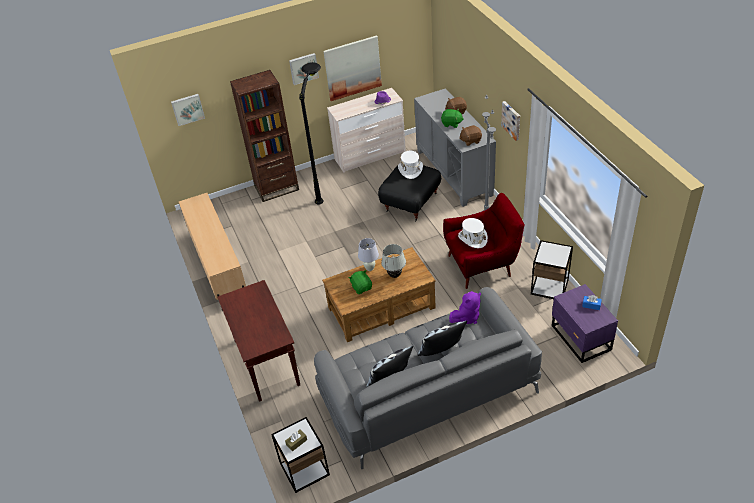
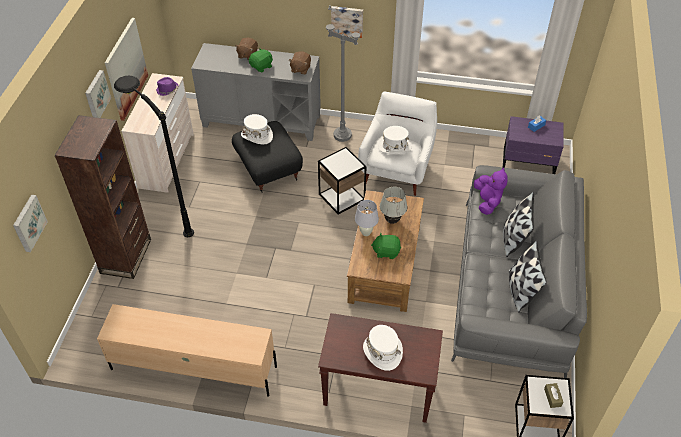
camera: 60 degrees left, 5 degrees up
red armchair [443,193,525,289] -> white armchair [358,92,437,196]
side table [531,240,573,299] -> side table moved to [318,147,366,215]
none -> white hat [363,325,403,371]

